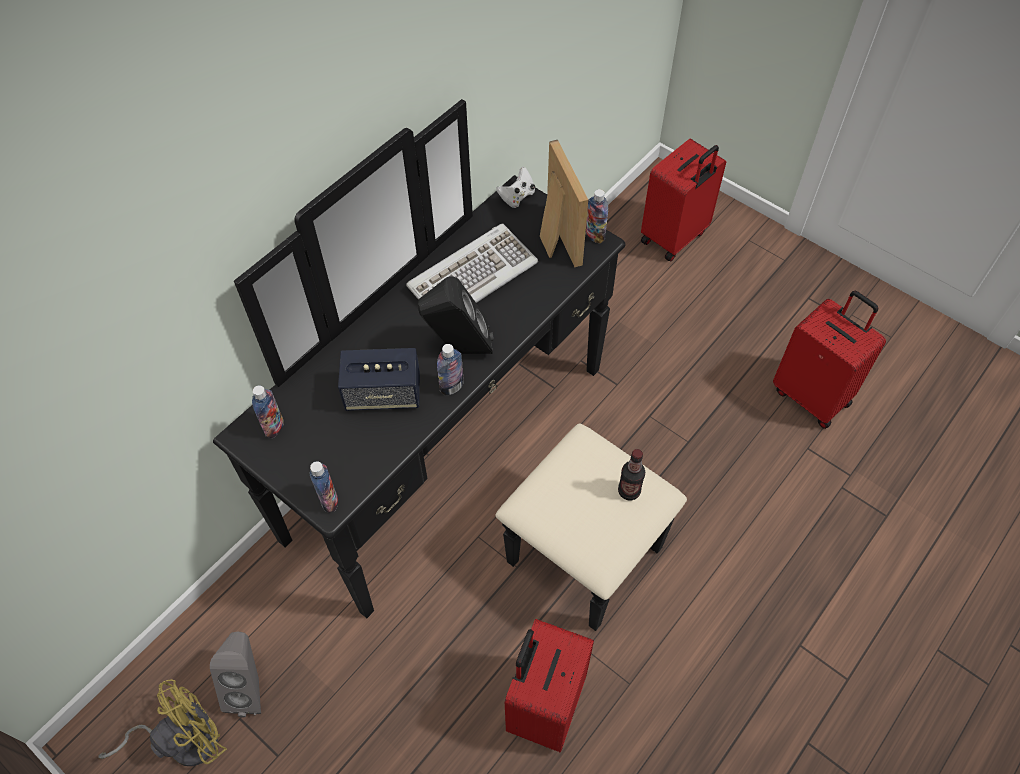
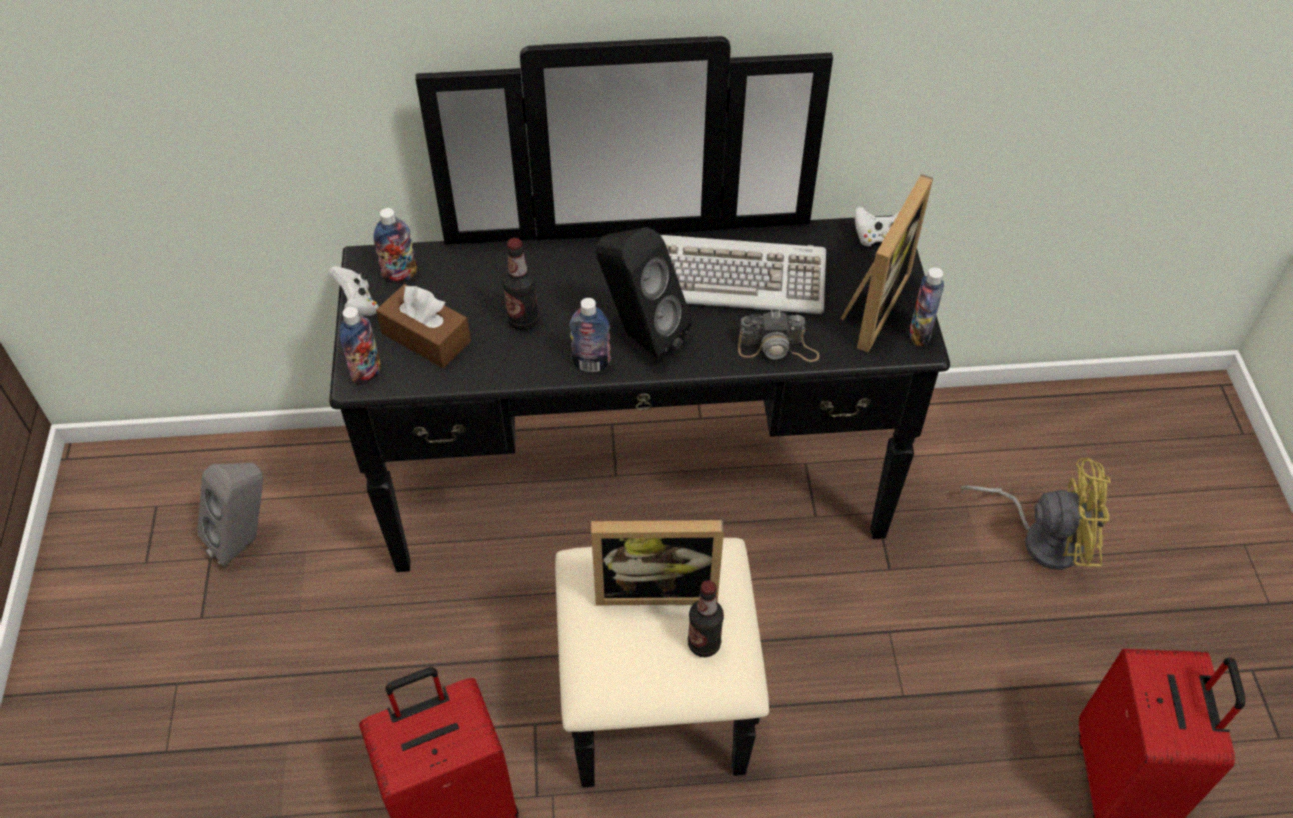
camera: 45 degrees right, 5 degrees down
yellow fan [99,679,227,766] -> yellow fan moved to [961,457,1111,570]
speaker [338,348,420,411] -> bottle [502,238,539,330]
red suitcase [641,139,726,262] -> none
none -> white game controller [329,266,379,316]
none -> brown tissue box [376,284,471,368]
none -> picture frame [591,520,724,606]
none -> camera [738,310,819,362]

